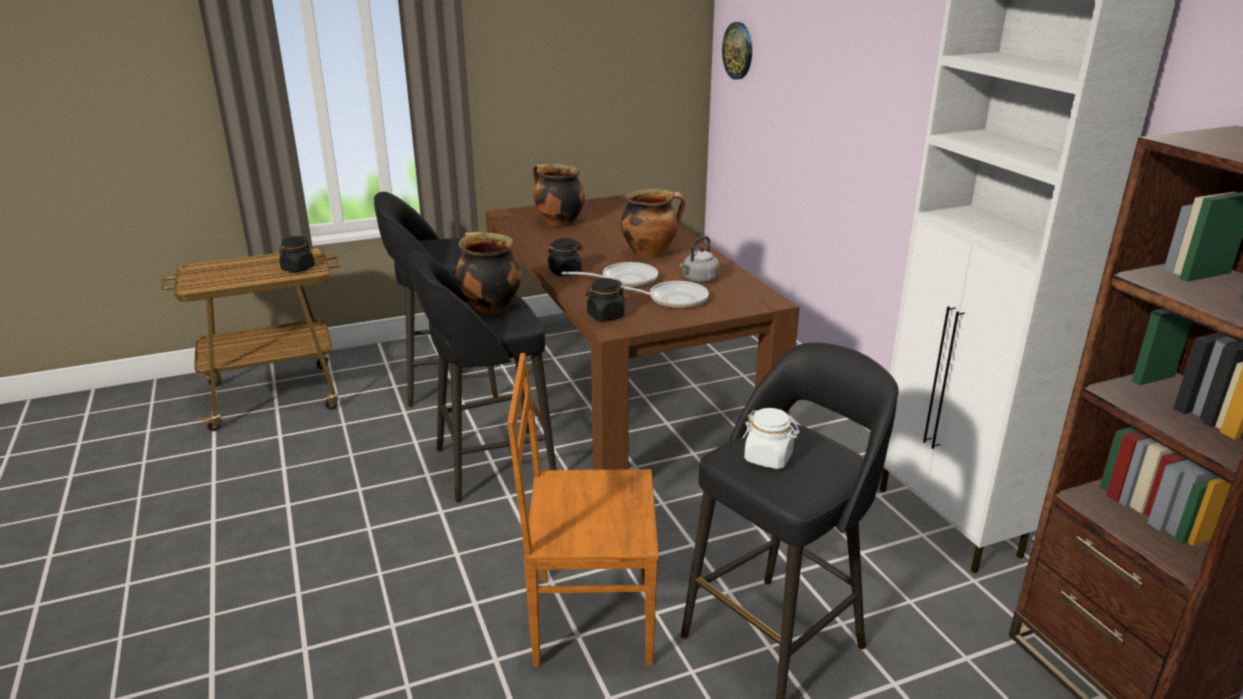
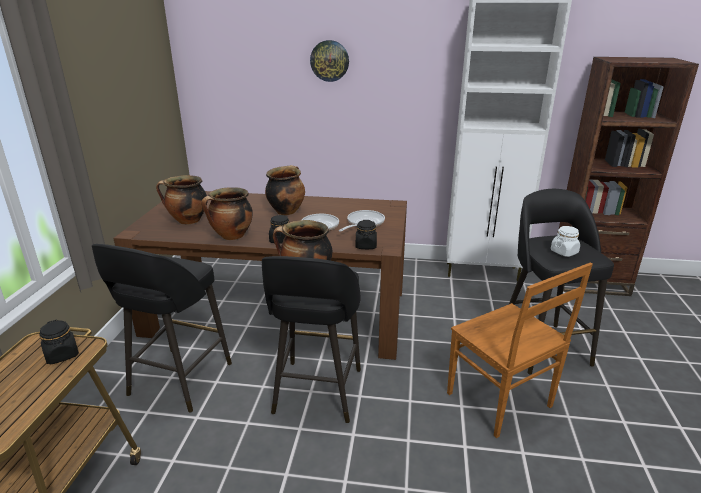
camera: 60 degrees left, 0 degrees up
brown chair [507,353,659,667] -> brown chair turned 60 degrees counterclockwise [447,263,593,438]
grey kettle [679,236,719,283] -> none
wall clock [722,22,752,80] -> wall clock moved to [310,40,349,82]
none -> cooking pot [201,187,253,240]

